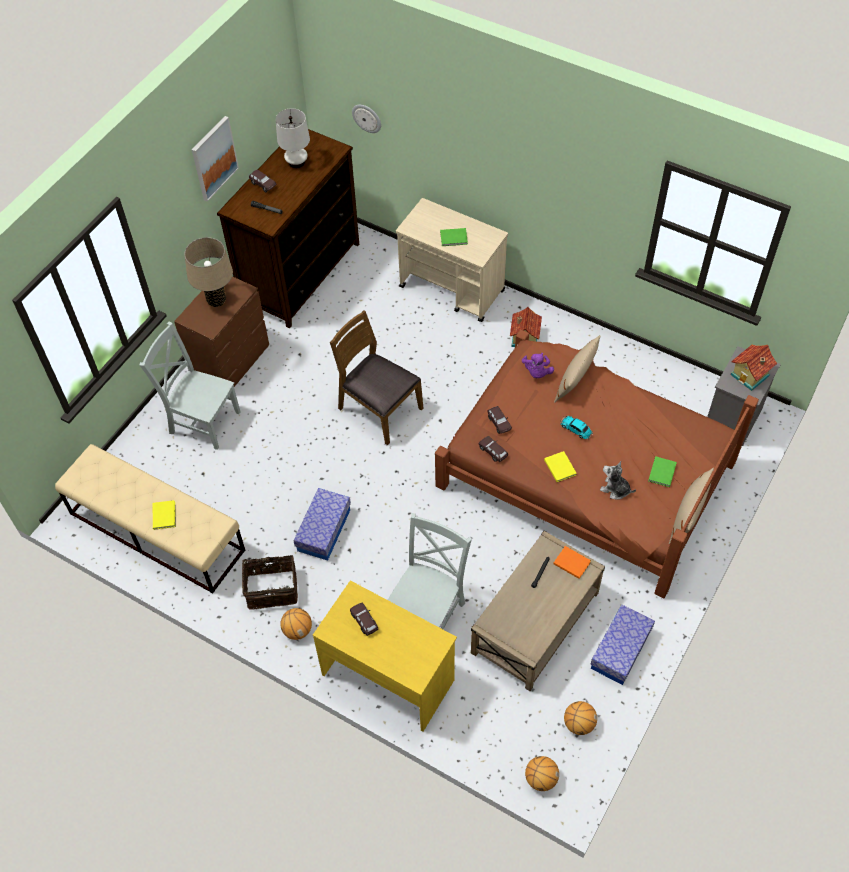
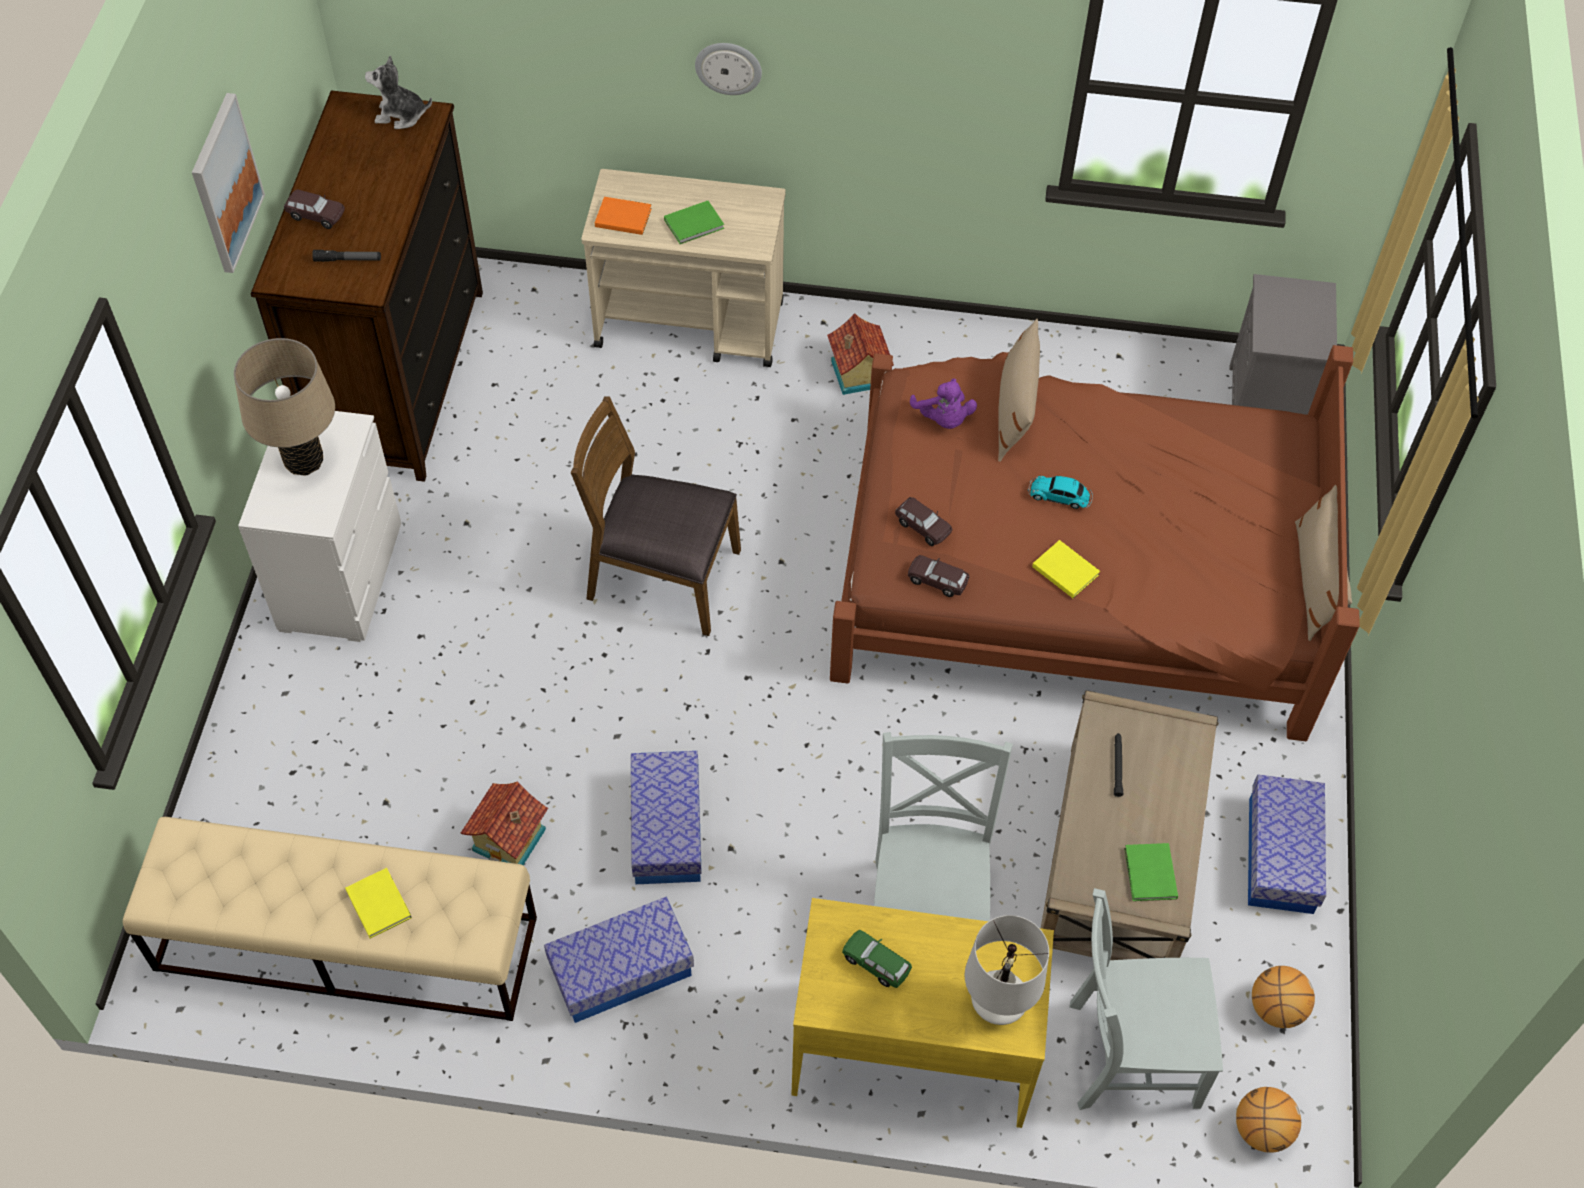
camera: 25 degrees left, 0 degrees up
grey chair [139,321,241,450] -> grey chair moved to [1069,888,1223,1110]
brown dresser [174,276,269,387] -> white dresser [238,411,401,642]
basket [242,550,298,609] -> storage box [544,897,694,1023]
white table lamp [276,108,310,168] -> white table lamp moved to [965,915,1049,1025]
basketball [280,608,312,640] -> none
brown toy car [350,603,378,636] -> green toy car [842,930,912,988]
wall clock [352,104,381,133] -> wall clock moved to [695,43,762,95]
orange book [553,546,591,579] -> orange book moved to [595,197,652,235]
plush toy [600,461,636,500] -> plush toy moved to [365,56,432,129]
green book [648,456,677,487] -> green book moved to [1124,843,1178,901]
toy house [731,345,777,391] -> toy house moved to [461,781,548,865]

